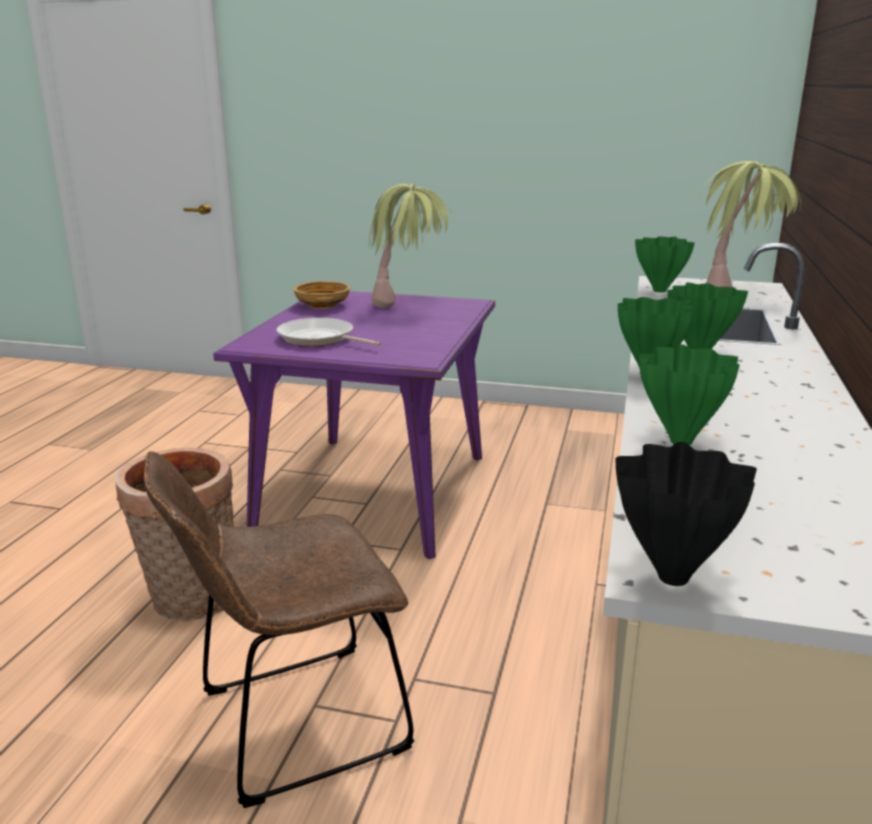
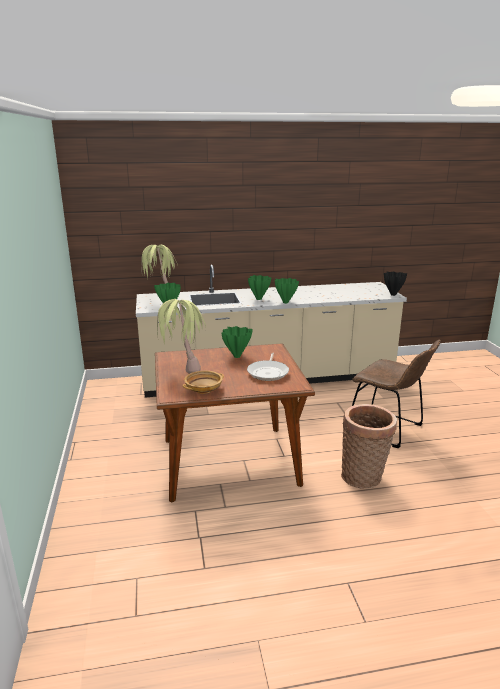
camera: 115 degrees left, 0 degrees up
purple dining table [213,291,495,559] -> brown dining table [155,343,315,502]
green vase [639,345,740,445] -> green vase moved to [221,326,253,358]

